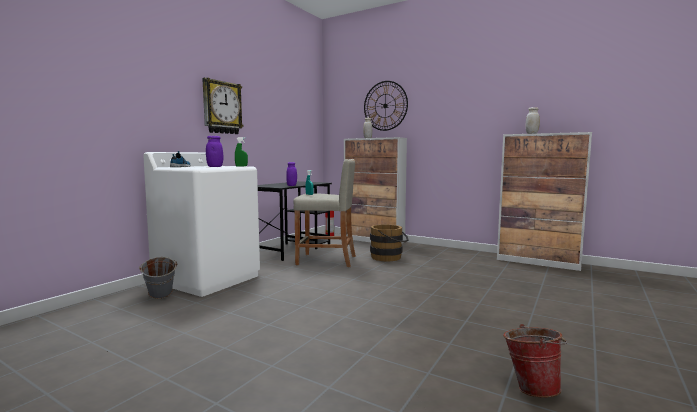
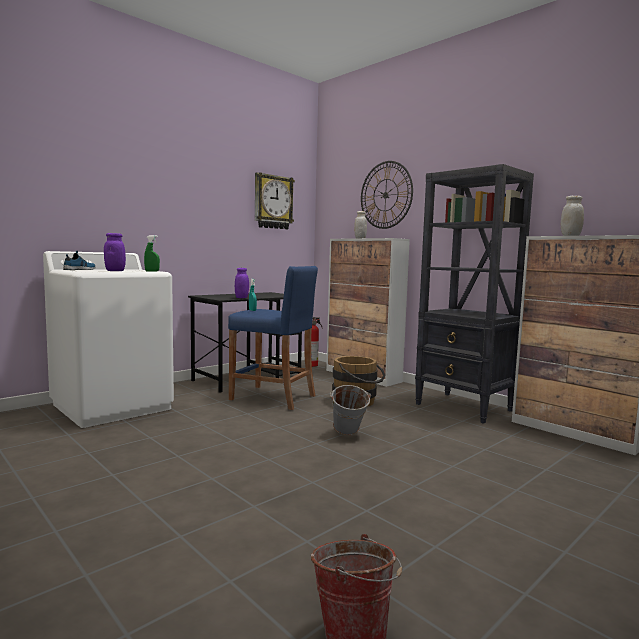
camera: 15 degrees right, 0 degrees up
grey bucket [139,257,178,299] -> grey bucket moved to [330,385,371,435]
wall clock [202,78,244,134] -> wall clock moved to [255,172,295,229]
beige stool [293,159,356,267] -> blue stool [228,266,318,410]
none -> black bookcase [415,164,534,424]

